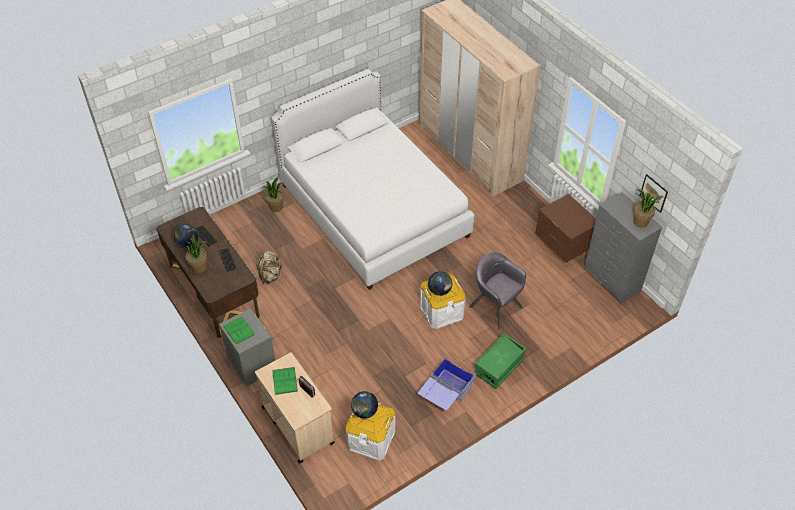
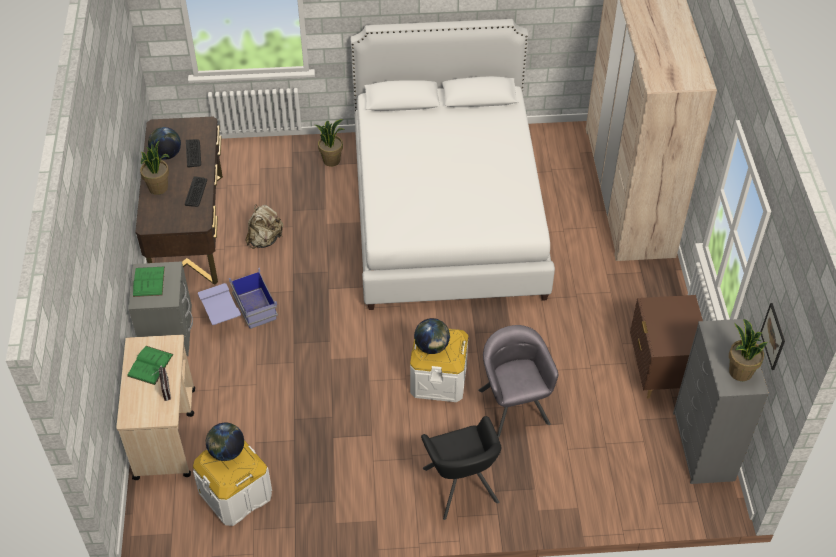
camera: 30 degrees right, 0 degrees up
blue storage box [418,356,476,411] -> blue storage box moved to [198,268,278,329]
green storage box [474,333,526,389] -> black armchair [421,416,502,520]

